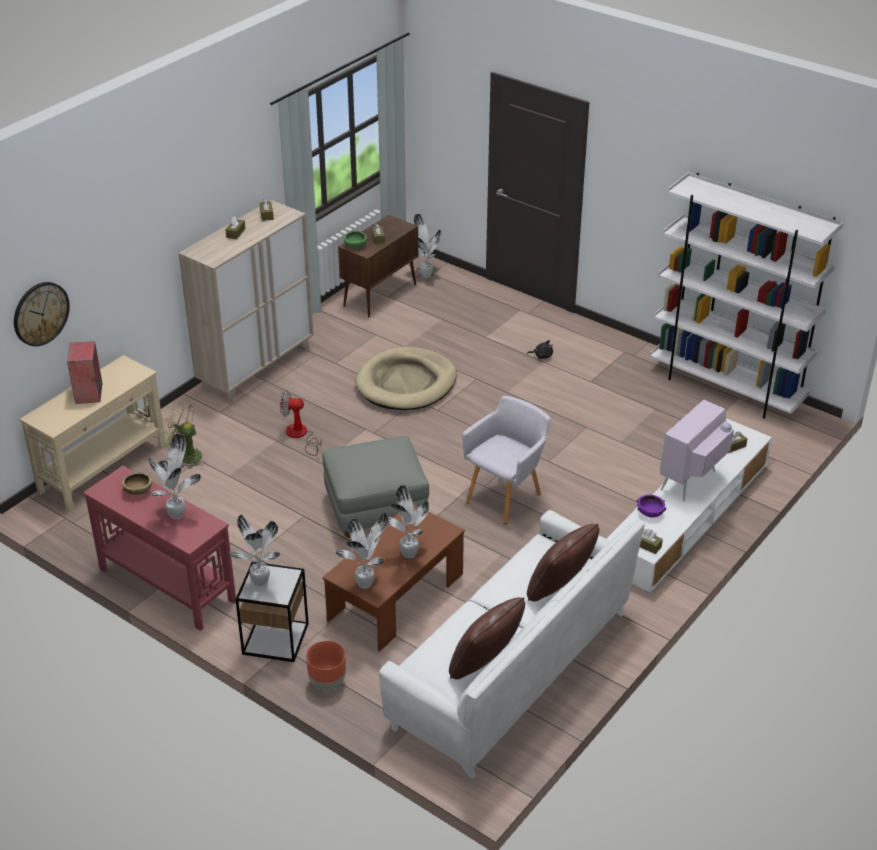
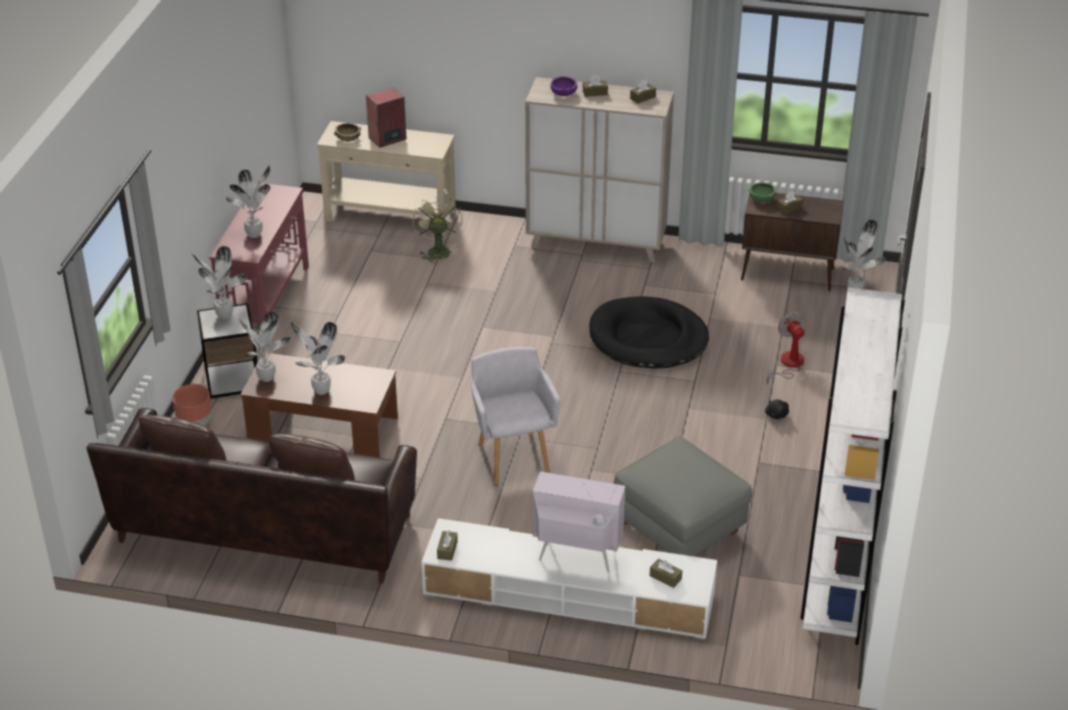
camera: 65 degrees right, 0 degrees up
wall clock [14,282,70,346] -> none
brown bowl [122,472,152,495] -> brown bowl moved to [334,123,361,142]
fan [280,390,322,456] -> fan moved to [766,312,805,384]
grey ottoman [322,436,429,538] -> grey ottoman moved to [614,436,752,556]
beige dog bed [355,347,457,410] -> black dog bed [589,297,709,369]
white sofa [379,510,645,779] -> brown sofa [87,408,417,584]
grey armchair [462,396,551,524] -> grey armchair turned 120 degrees counterclockwise [471,347,560,485]
purple bowl [637,494,666,518] -> purple bowl moved to [550,76,577,96]

